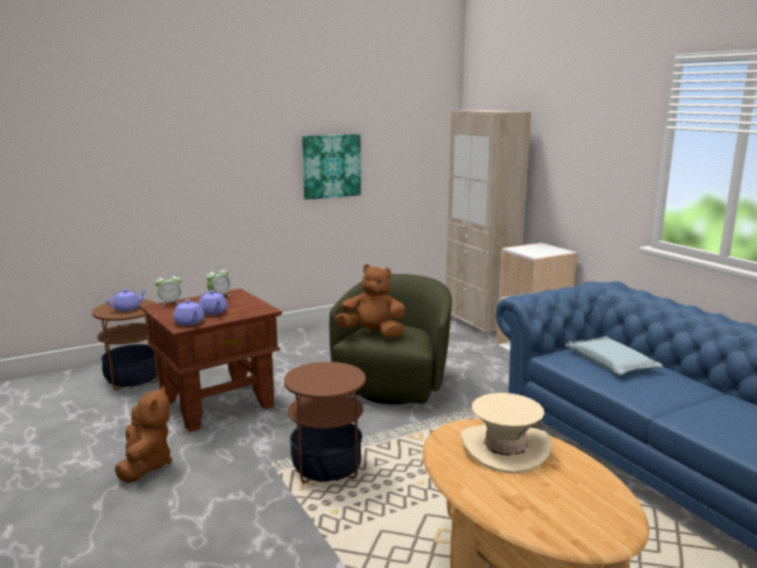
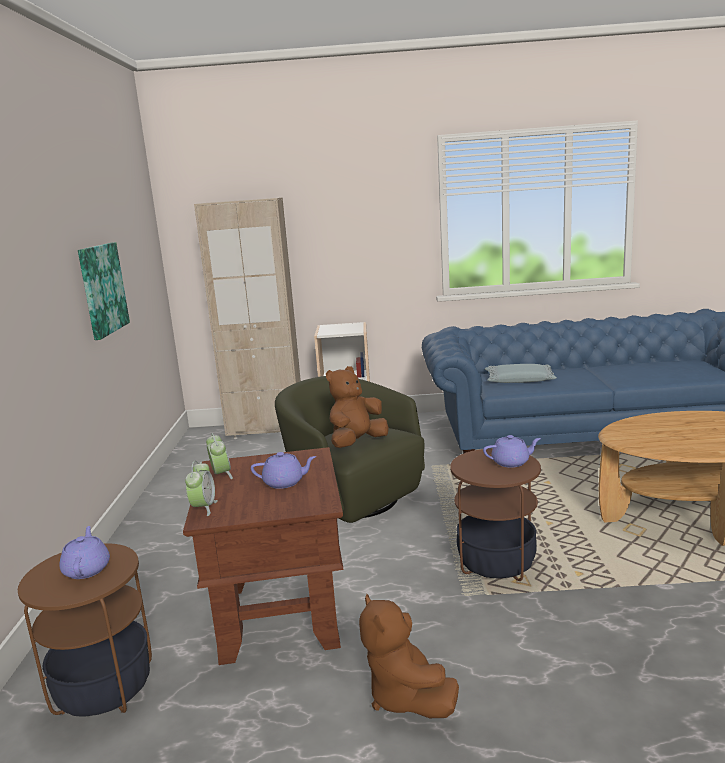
camera: 60 degrees left, 0 degrees up
brown plush toy [115,386,172,483] -> brown plush toy turned 135 degrees counterclockwise [359,594,459,718]
purple teapot [173,300,204,326] -> purple teapot moved to [483,435,541,468]
beige hat [461,393,552,474] -> none

